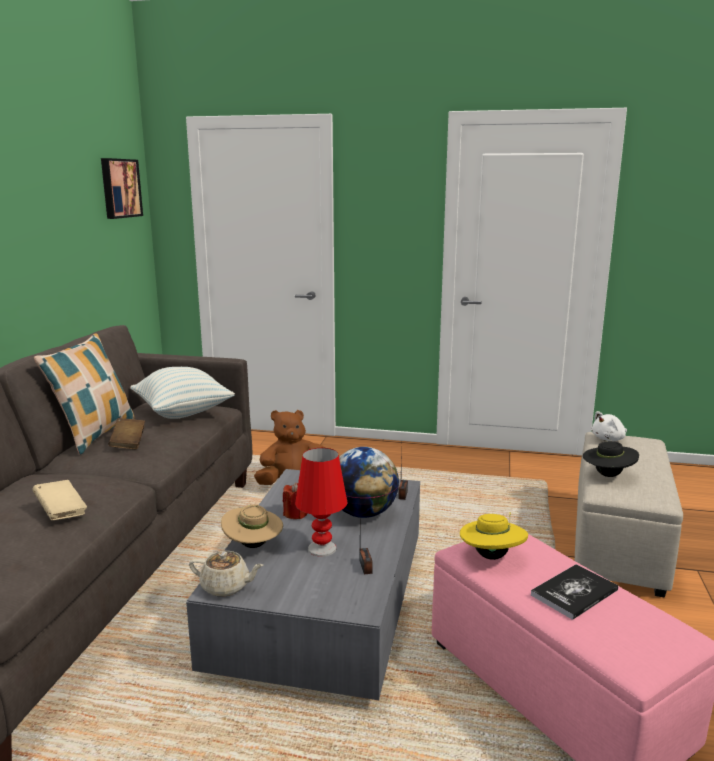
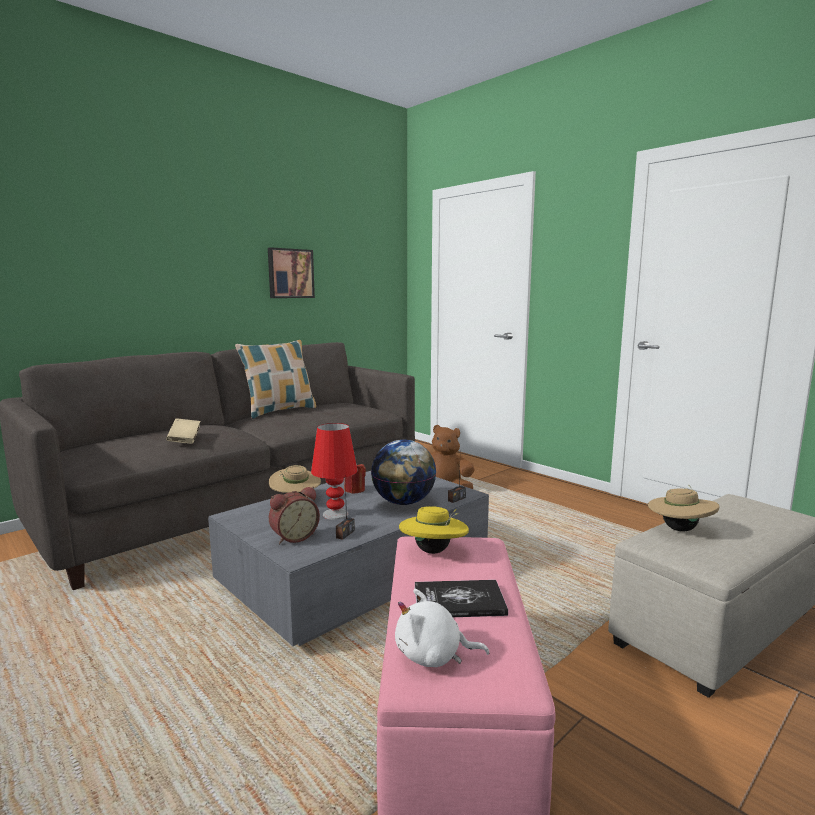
camera: 35 degrees right, 5 degrees down
picture [101,158,143,219] -> picture moved to [268,247,315,298]
brown book [108,418,145,449] -> none
pillow [130,367,235,419] -> none
beige teapot [189,551,264,597] -> none
black hat [583,437,639,477] -> beige hat [648,485,719,532]
white plush toy [592,411,627,441] -> white plush toy moved to [395,589,489,667]
none -> alarm clock [269,487,320,544]

